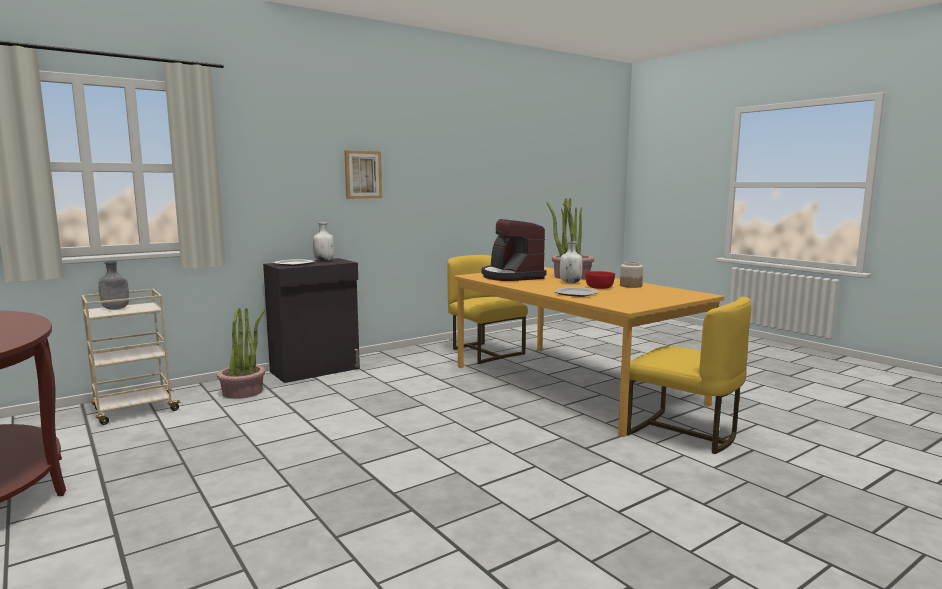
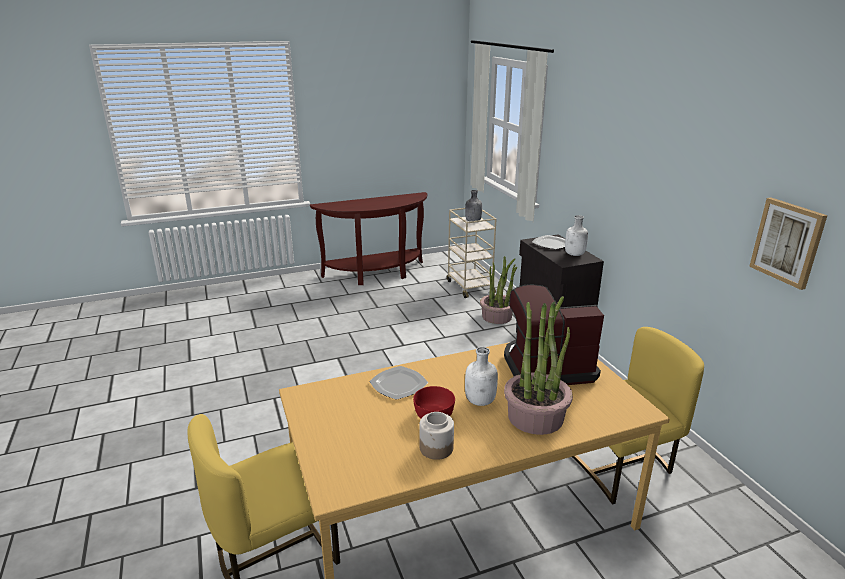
camera: 105 degrees right, 15 degrees up
picture [344,151,382,199] -> picture moved to [749,197,828,290]

